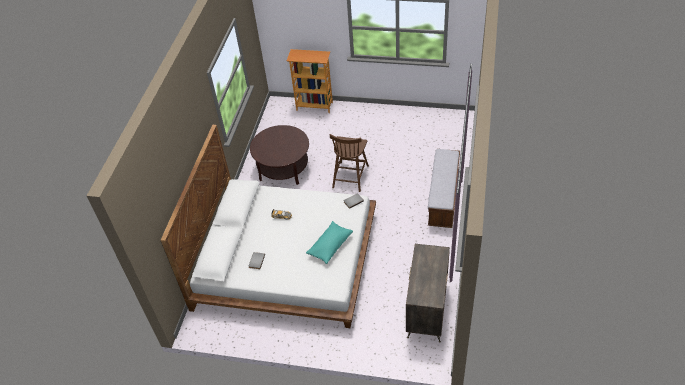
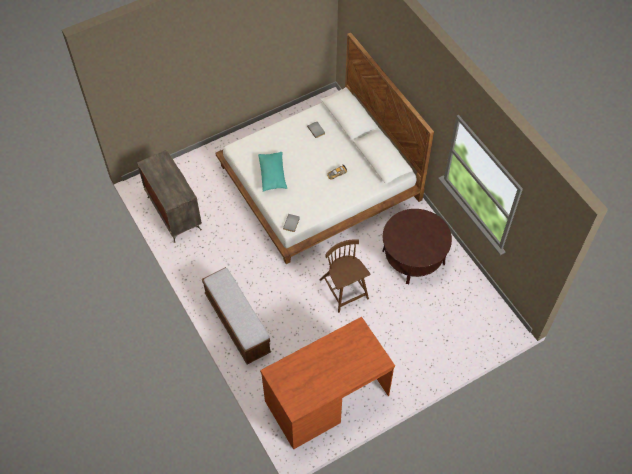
camera: 135 degrees right, 10 degrees up
bookcase [286,49,333,113] -> none
none -> brown desk [260,317,395,449]

